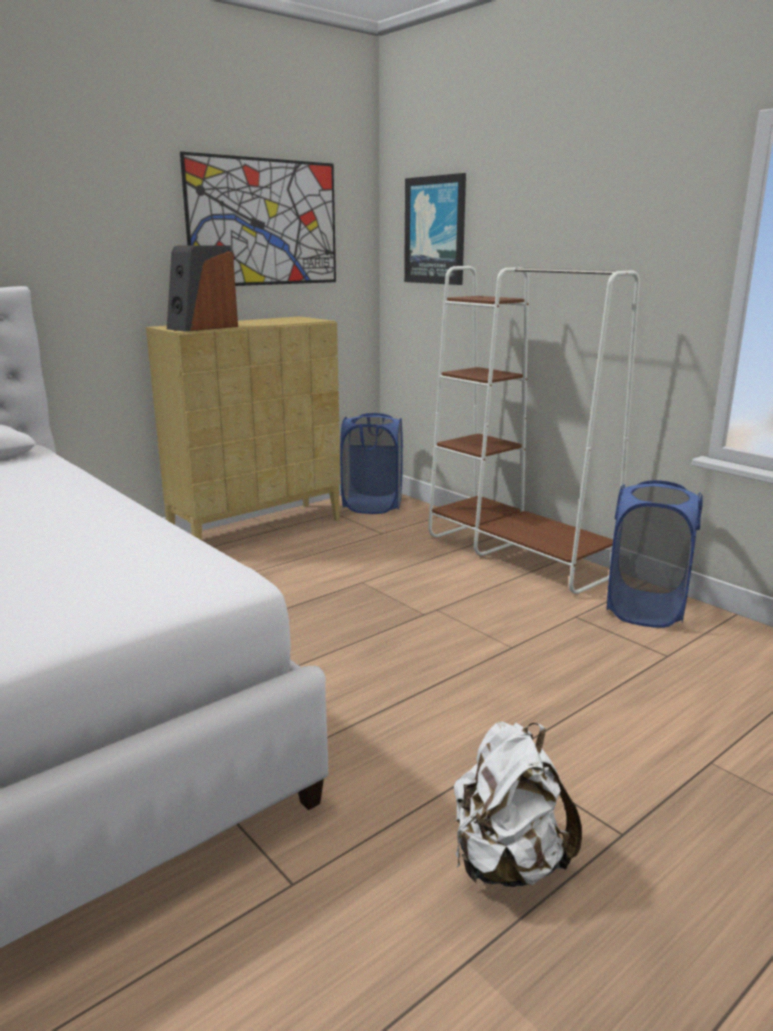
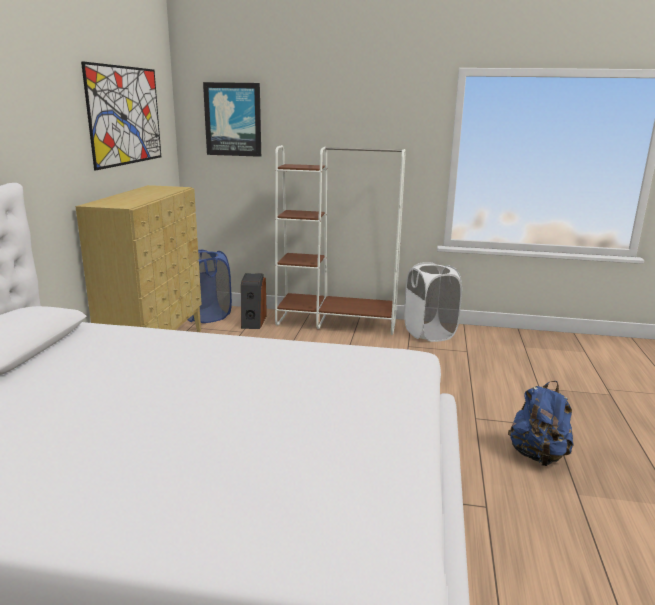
camera: 40 degrees left, 0 degrees up
speaker [167,245,238,332] -> speaker moved to [241,273,267,329]
white backpack [454,721,582,887] -> blue backpack [508,381,573,466]
blue laundry basket [607,480,702,628] -> white laundry basket [404,262,462,342]

